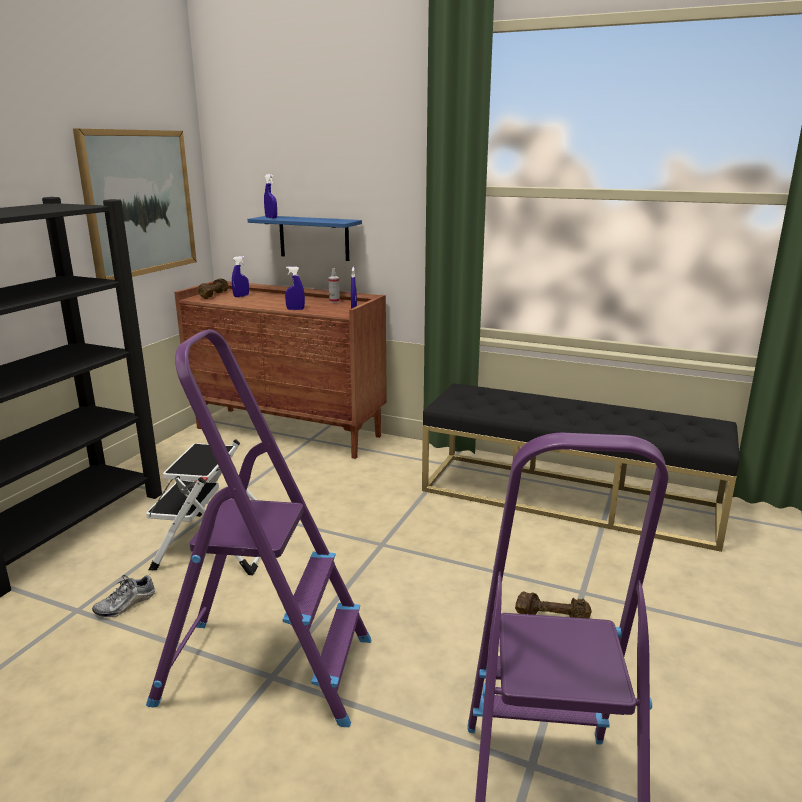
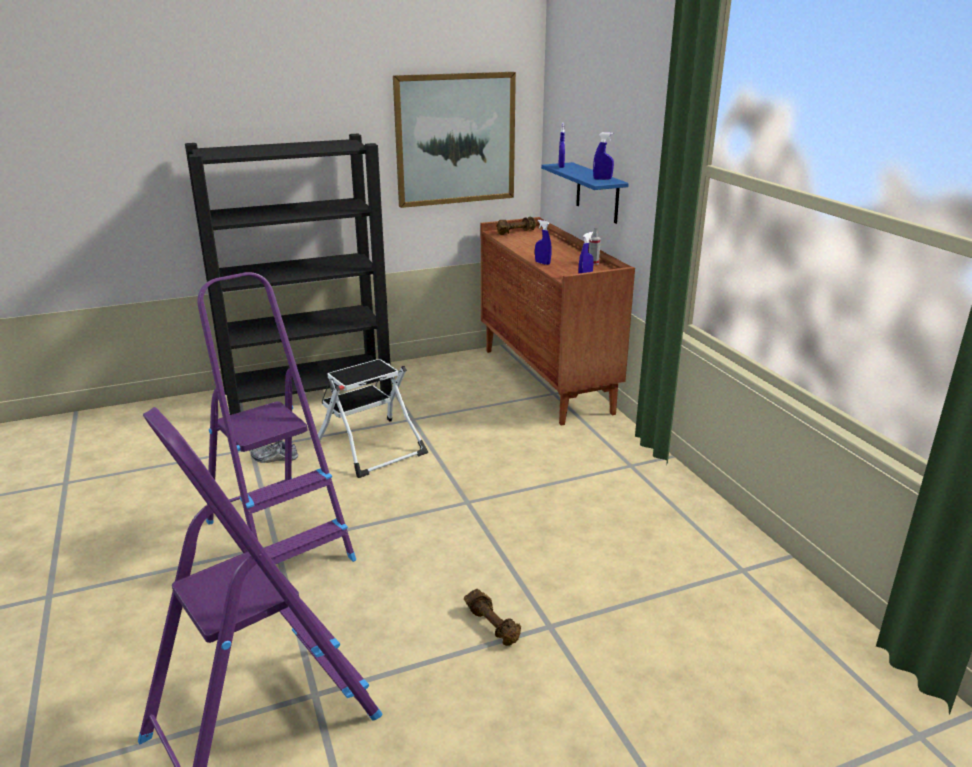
camera: 45 degrees right, 5 degrees up
blue spray bottle [232,256,249,297] -> blue spray bottle moved to [593,132,614,180]
black bench [422,383,739,552] -> none

